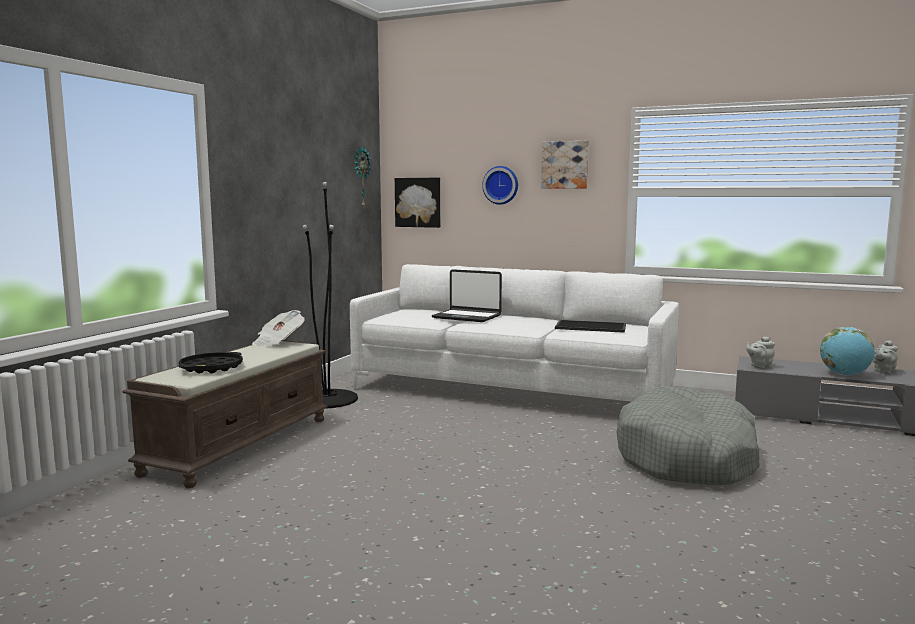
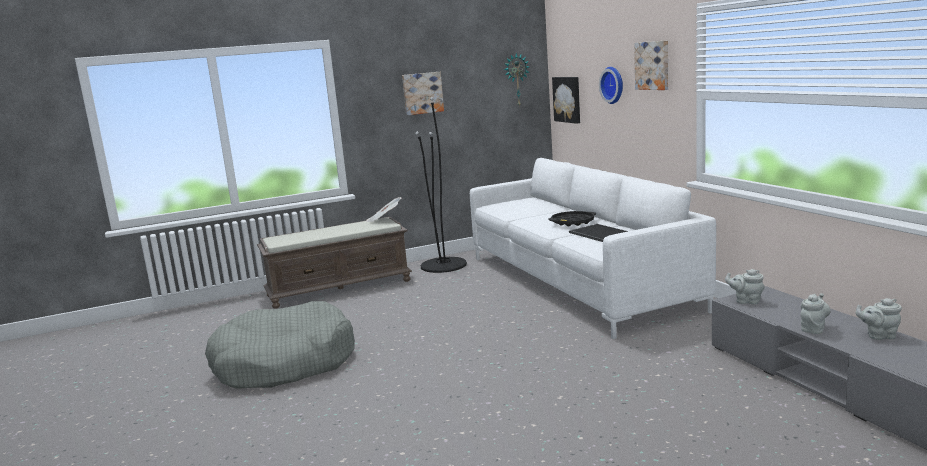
camera: 45 degrees right, 5 degrees up
black tray [179,352,243,374] -> black tray moved to [549,211,596,226]
laptop [432,269,502,322] -> none
grey dog bed [616,386,760,485] -> grey dog bed moved to [205,301,355,389]
globe [820,327,875,375] -> grey teapot [800,293,830,334]
none -> picture [402,72,444,115]

